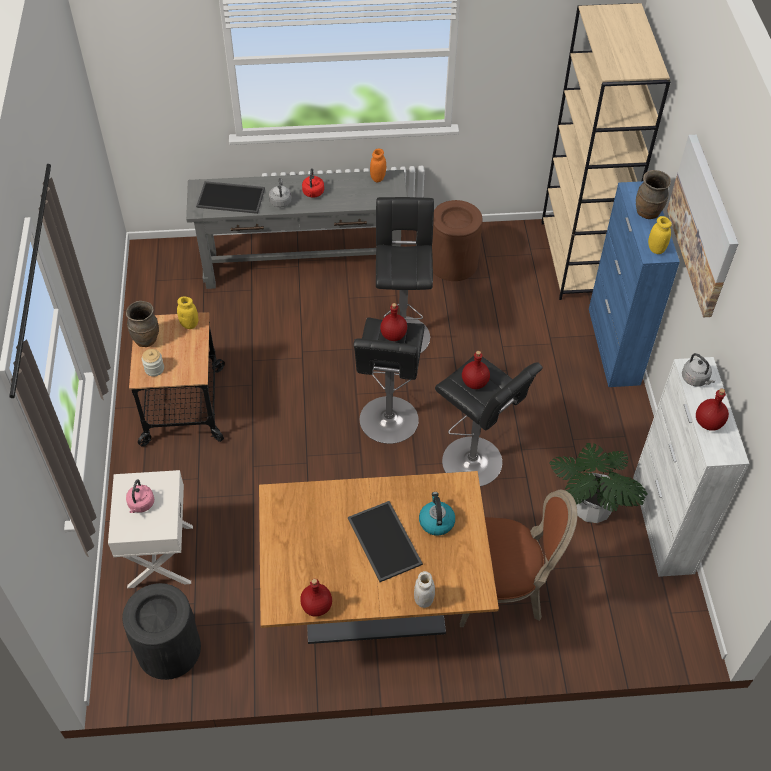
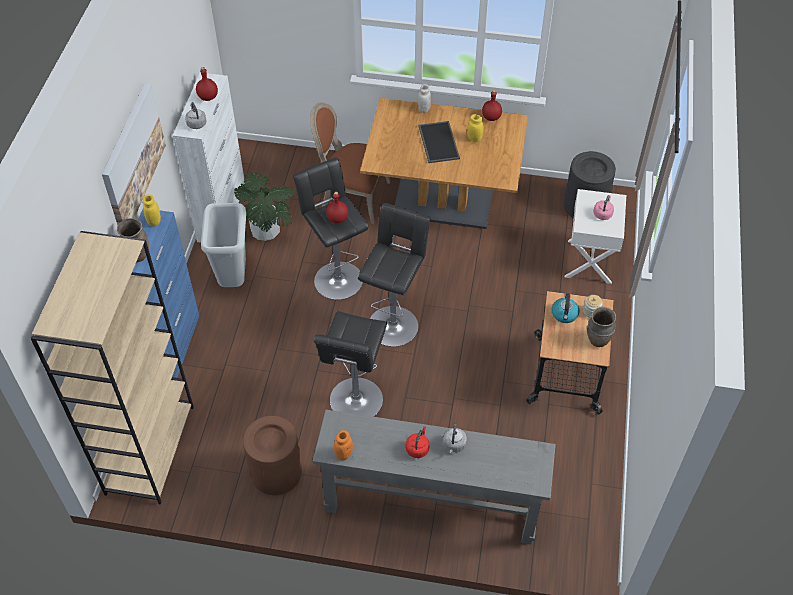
camera: 165 degrees left, 0 degrees up
yellow jar [177,297,198,329] -> yellow jar moved to [467,114,483,142]
tray [196,181,265,214] -> none
red bottle [380,303,407,341] -> none
kettle [419,492,455,536] -> kettle moved to [552,293,580,323]
none -> grey trash can [201,203,246,287]

